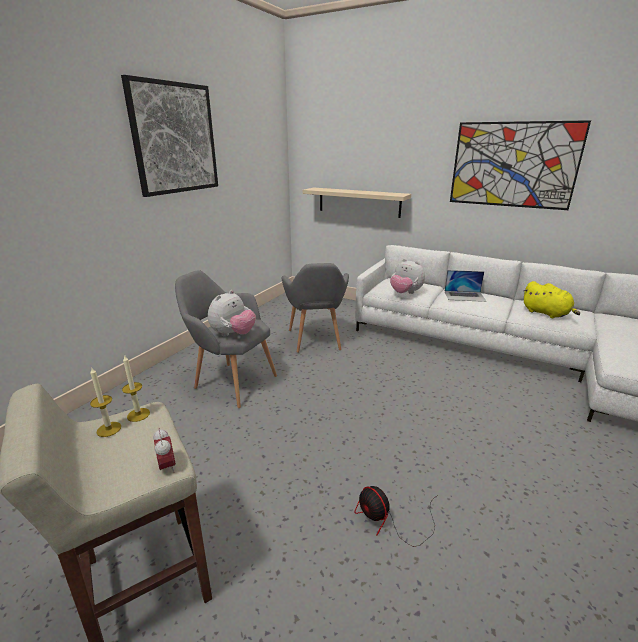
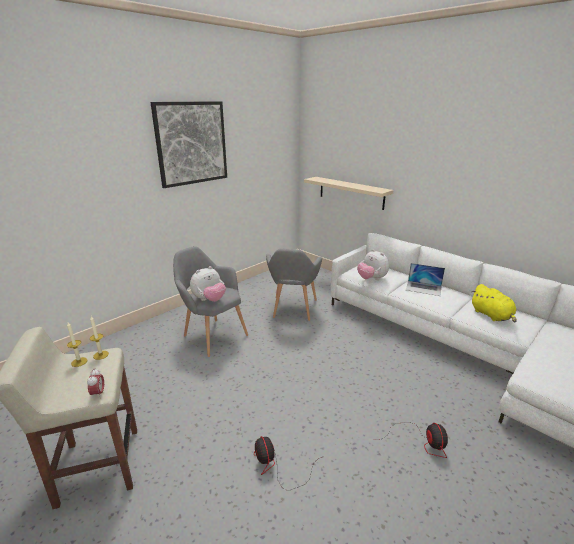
camera: 15 degrees right, 0 degrees up
picture [450,120,591,210] -> none
none -> fan [378,422,448,458]

